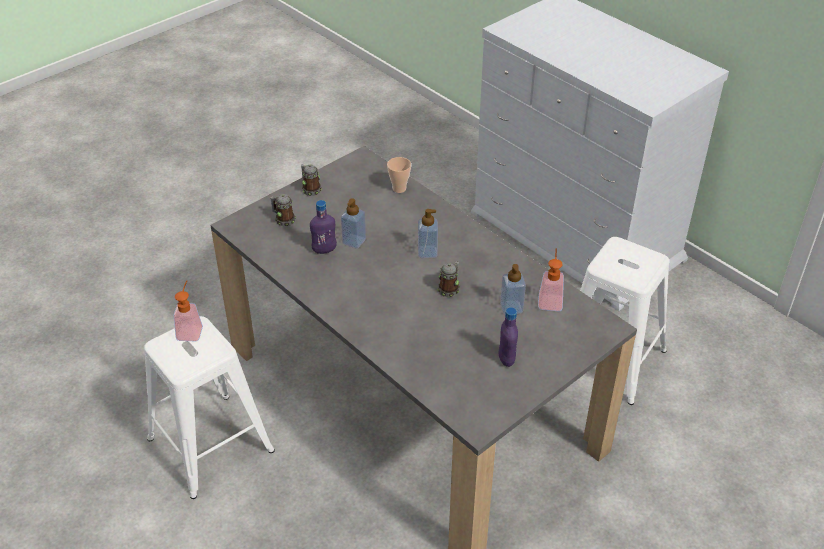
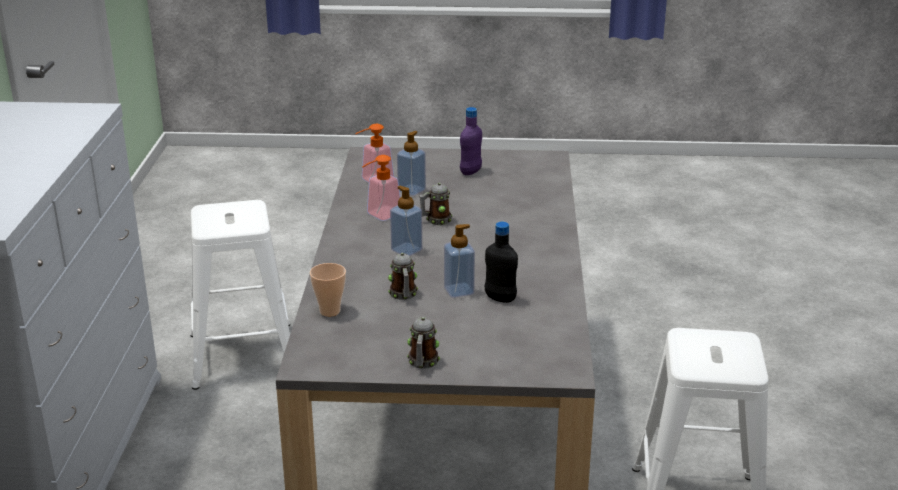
camera: 135 degrees left, 15 degrees down
soap dispenser [173,280,203,341] -> soap dispenser moved to [362,155,400,221]
mug [270,194,296,226] -> mug moved to [388,253,418,300]
purple bottle [310,200,337,254] -> black bottle [485,222,518,303]

